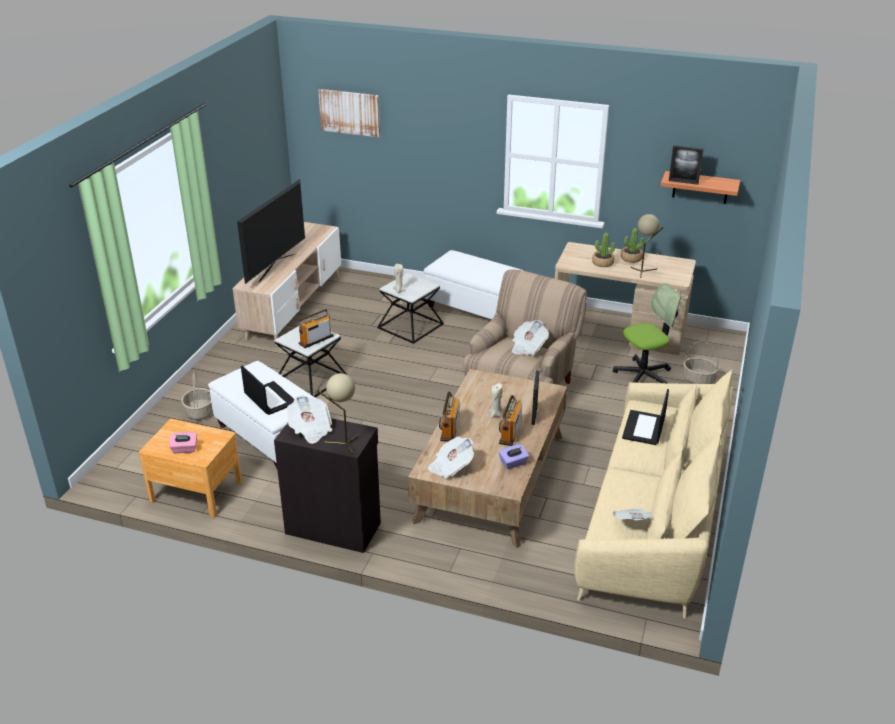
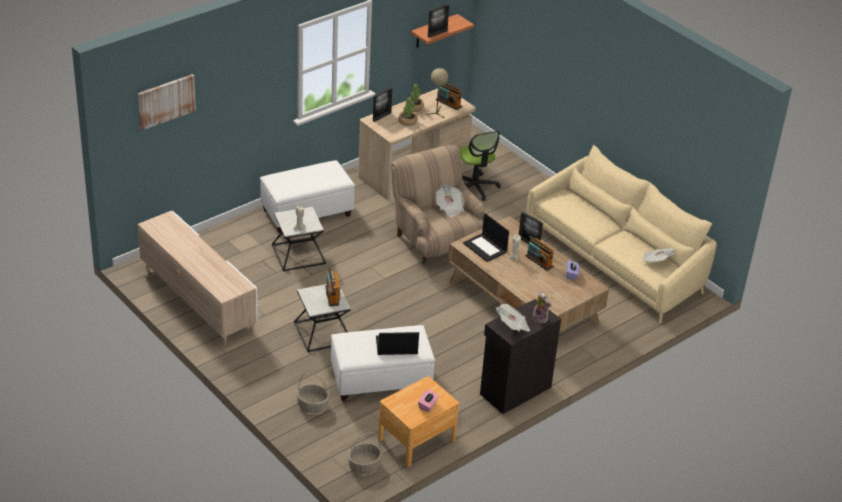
camera: 60 degrees left, 5 degrees up
television [237,179,305,284] -> none
beige table lamp [317,373,359,454] -> plush toy [533,292,552,324]
newspaper [428,436,474,479] -> none
radio [439,391,459,442] -> radio moved to [436,83,462,110]
office chair [613,283,681,383] -> office chair turned 150 degrees clockwise [459,131,501,201]
laptop [622,389,669,445] -> laptop moved to [463,213,509,262]
basket [683,341,719,384] -> basket moved to [348,433,382,474]
none -> picture frame [373,87,392,122]

